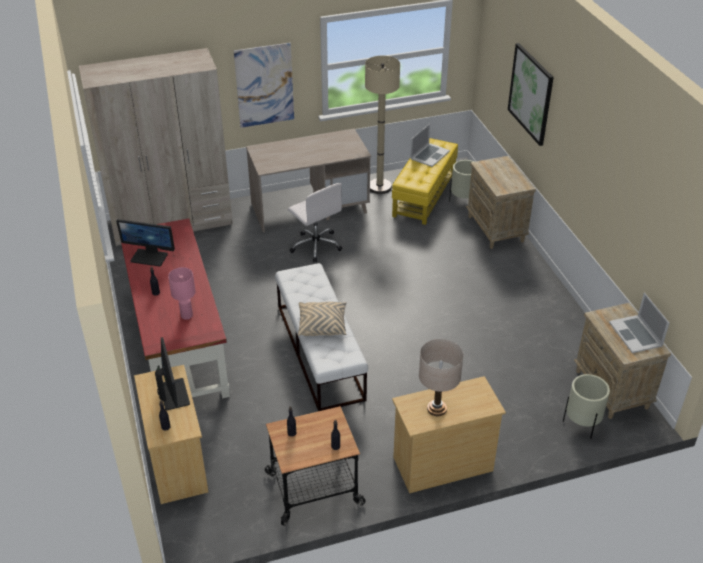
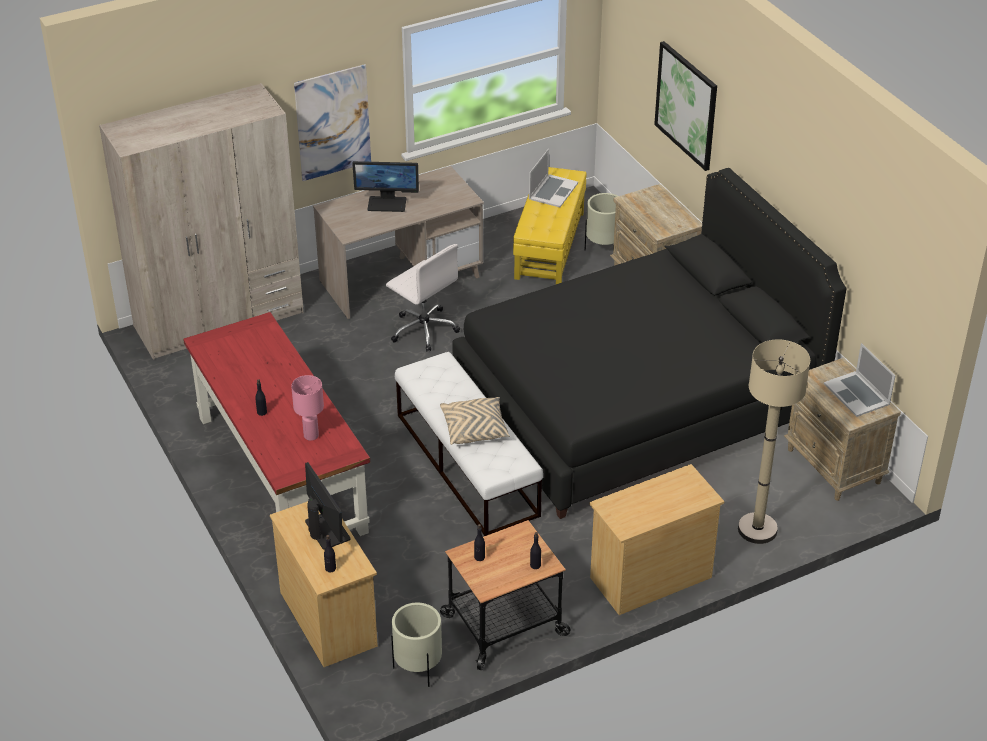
camera: 10 degrees left, 0 degrees up
monitor [116,219,175,266] -> monitor moved to [352,161,419,212]
beige floor lamp [365,56,400,194] -> beige floor lamp moved to [738,339,810,544]
beige table lamp [419,339,463,416] -> none
beige planter [563,374,610,439] -> beige planter moved to [391,603,442,687]
none -> black bed [452,168,846,519]

